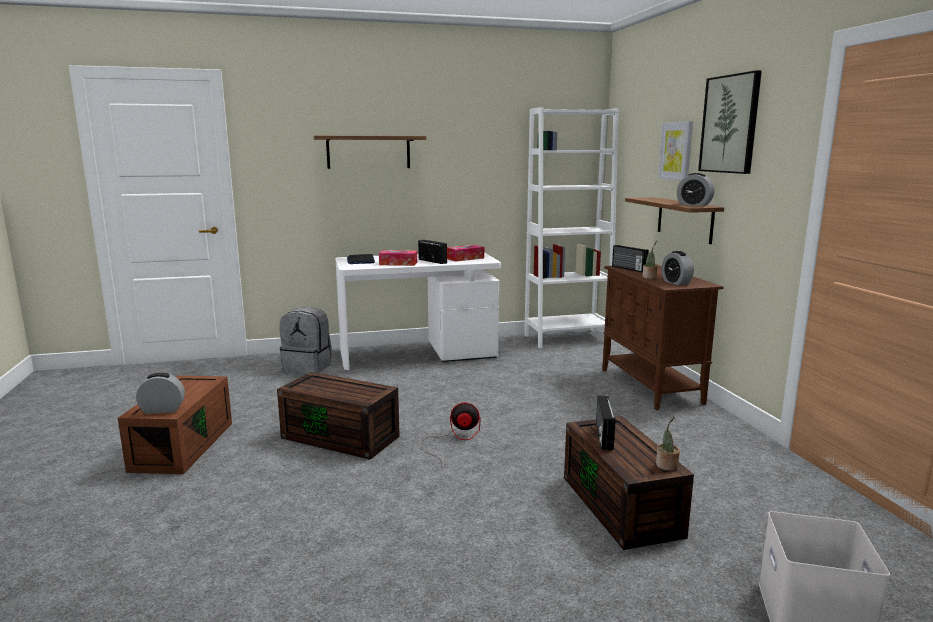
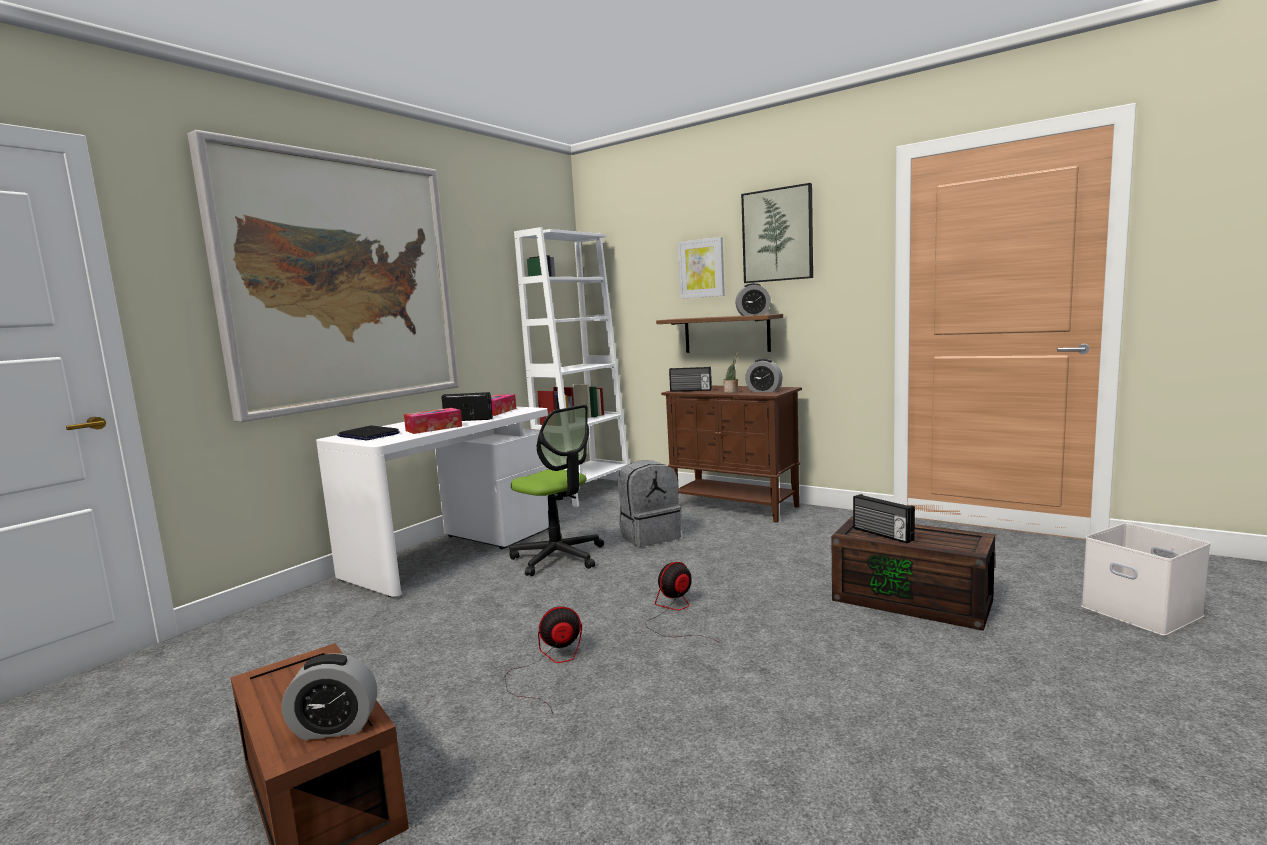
camera: 40 degrees left, 5 degrees down
alarm clock [136,373,185,414] -> alarm clock turned 135 degrees counterclockwise [282,653,377,740]
brown storage box [277,372,400,460] -> fan [505,606,582,714]
grey backpack [279,307,332,374] -> grey backpack moved to [618,460,681,547]
shelf [314,136,426,169] -> picture [187,130,459,422]
potted plant [656,416,680,471] -> none
none -> office chair [510,404,604,576]

